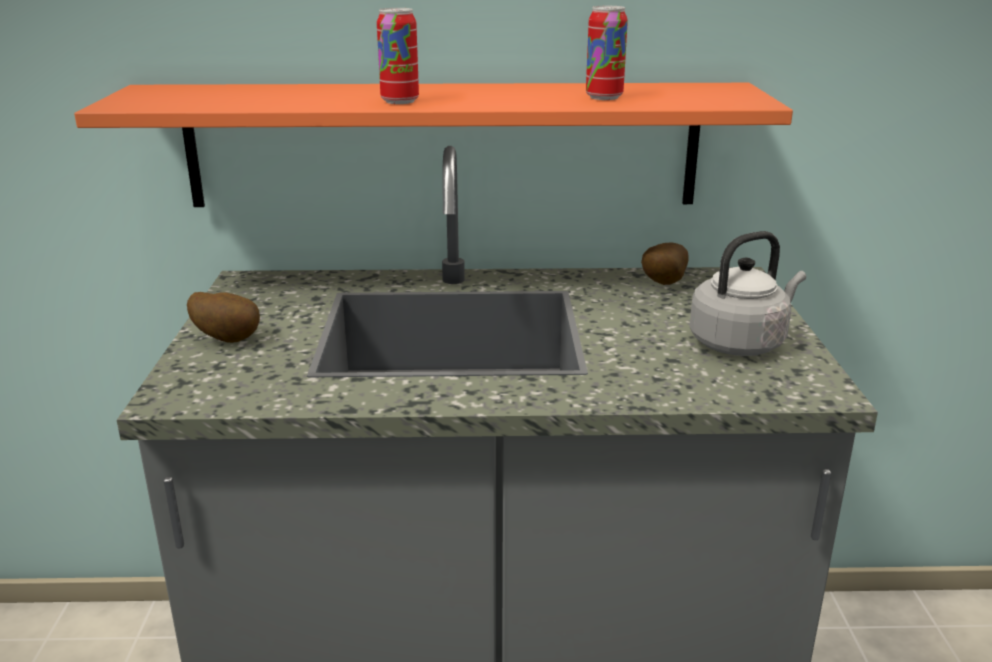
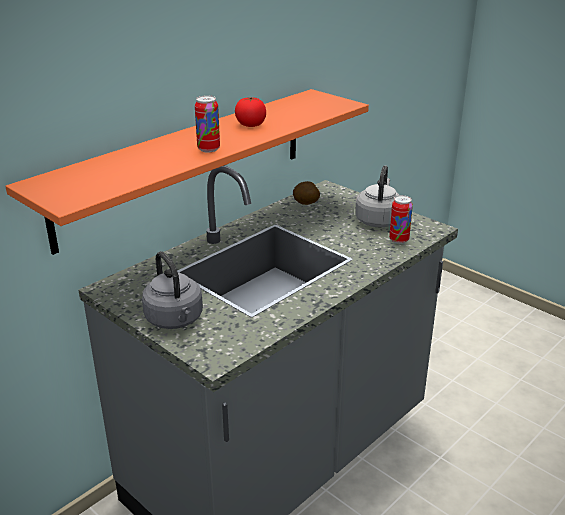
camera: 45 degrees left, 5 degrees up
potato [187,292,260,343] -> grey kettle [142,251,203,329]
can [586,6,628,100] -> can moved to [389,195,413,244]
none -> tomato [235,97,266,127]

